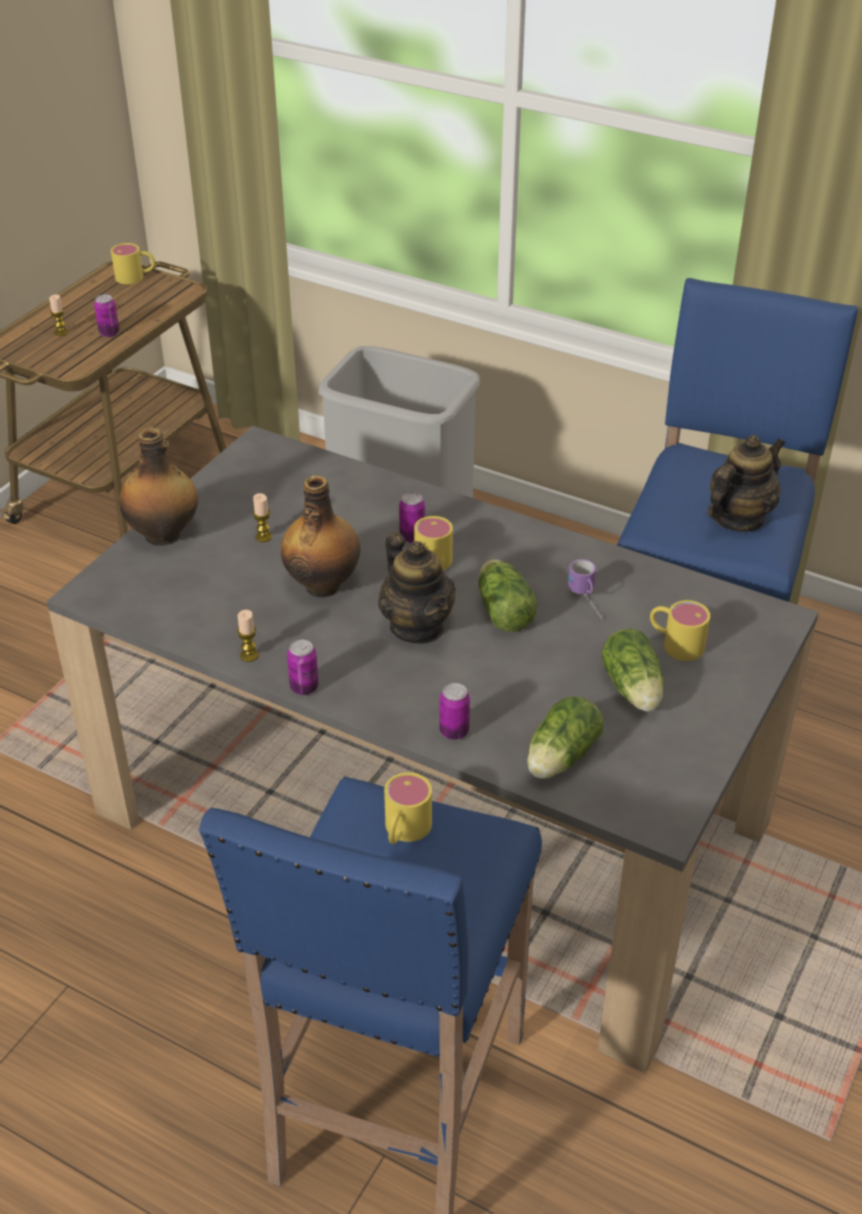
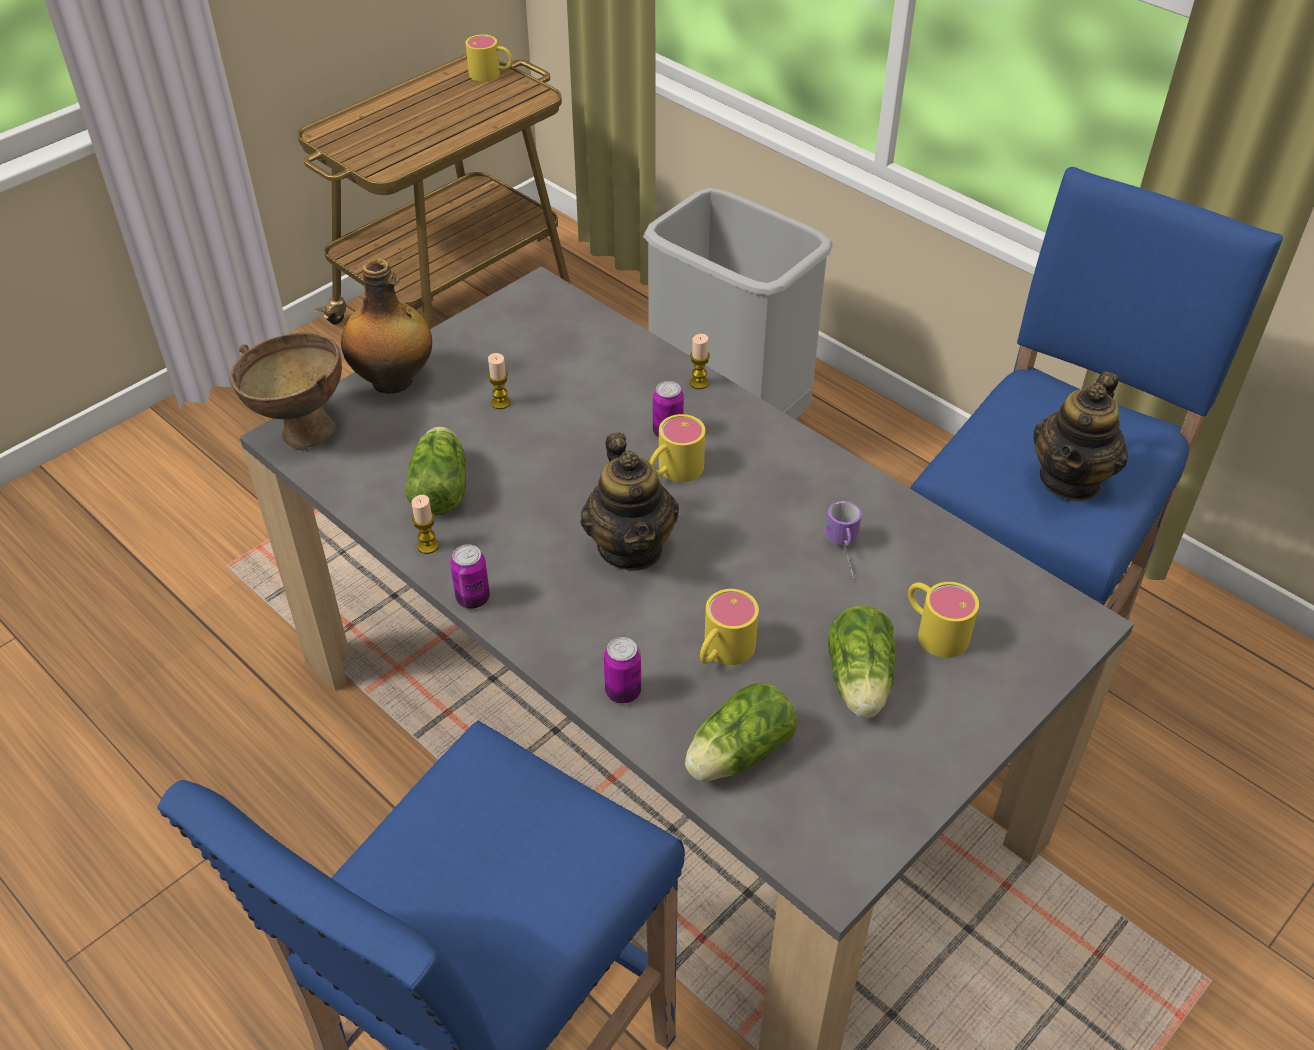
camera: 15 degrees right, 5 degrees up
candle [49,294,68,336] -> candle moved to [690,334,710,389]
can [94,294,119,337] -> none
bottle [281,475,360,598] -> none
yellow mug [384,772,432,844] -> yellow mug moved to [700,589,759,665]
lettuce [478,559,537,632] -> lettuce moved to [405,426,466,516]
teapot [708,435,785,532] -> teapot turned 150 degrees clockwise [1033,371,1128,502]
none -> brown bowl [230,333,342,448]

